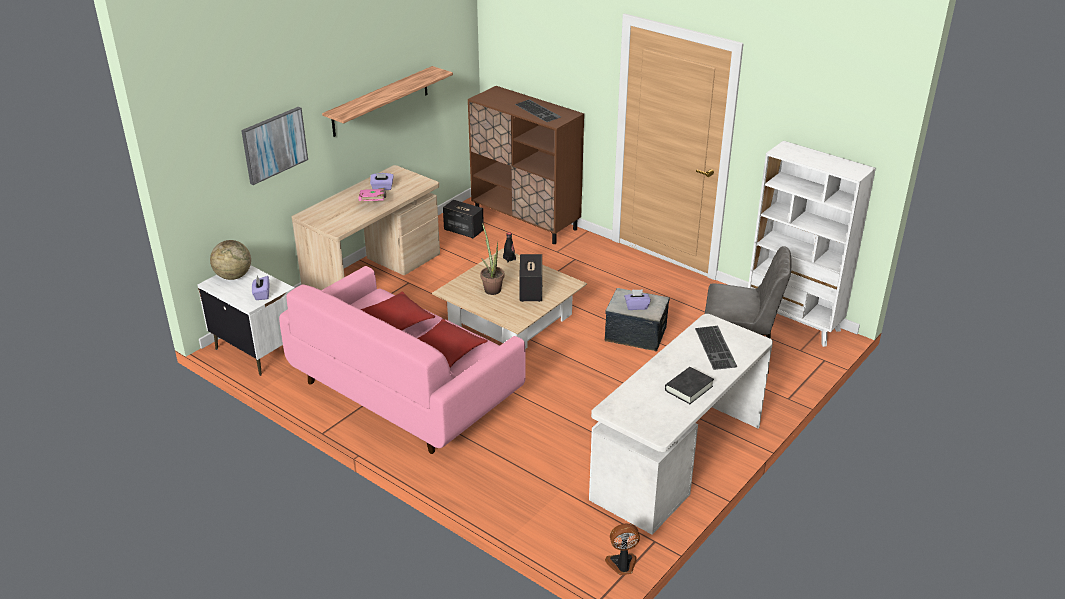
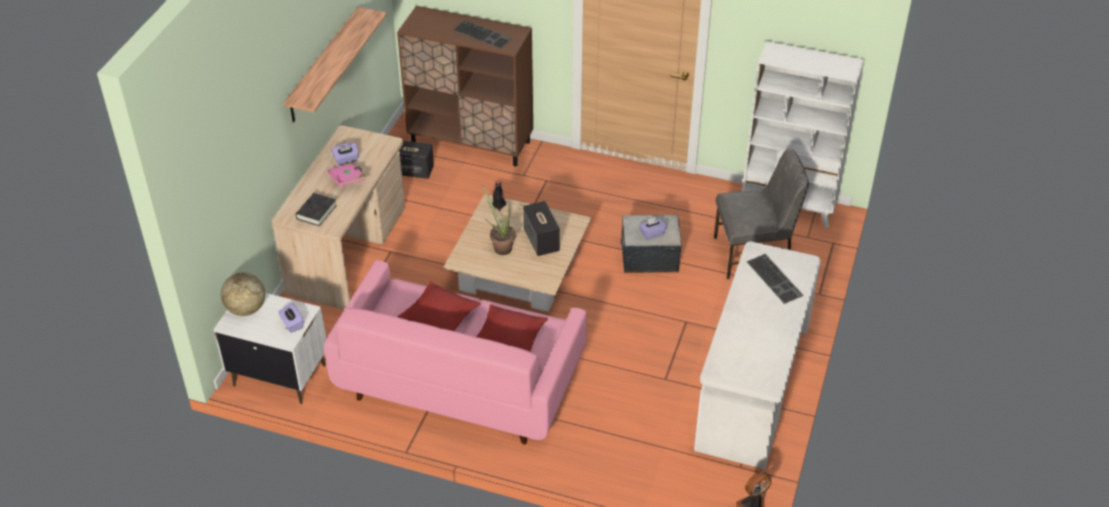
camera: 20 degrees left, 10 degrees up
picture [241,107,308,185] -> none
black book [665,367,714,404] -> black book moved to [295,193,337,226]

